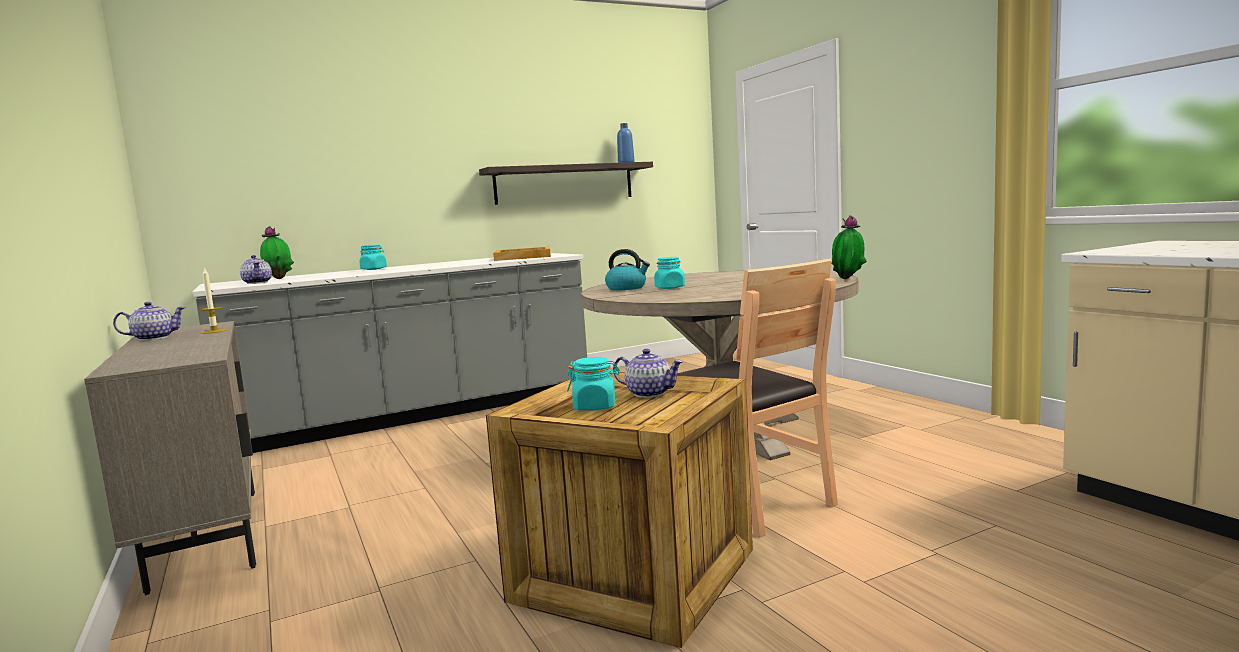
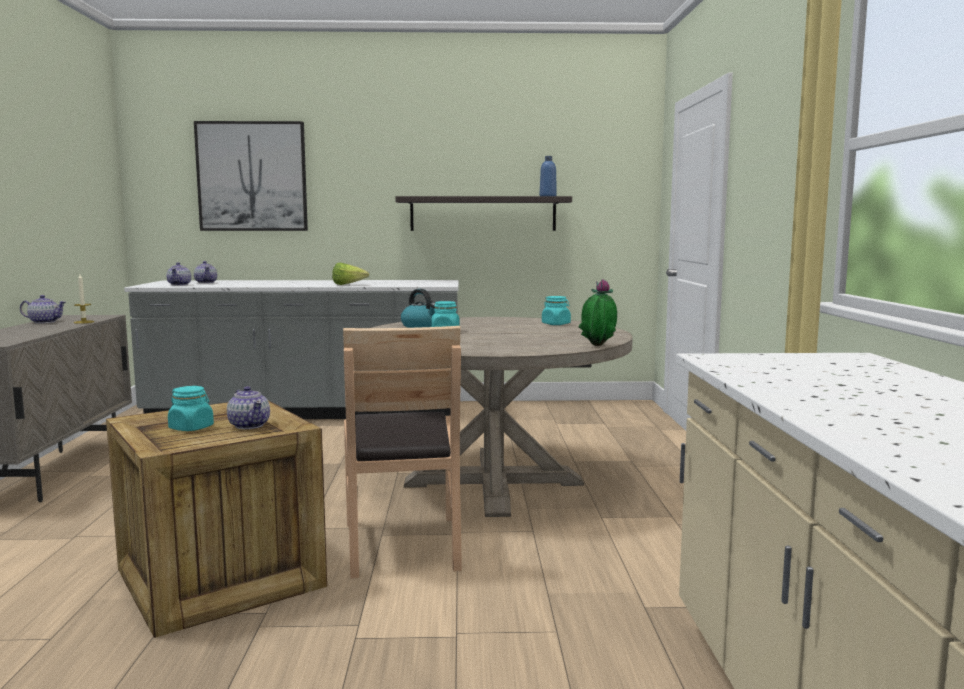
camera: 25 degrees right, 0 degrees up
potted plant [260,226,294,279] -> teapot [194,261,217,283]
turquoise jar [359,244,387,270] -> turquoise jar moved to [542,296,571,325]
beige tray [493,247,551,261] -> none
none -> picture [194,121,308,231]
none -> lettuce [332,263,369,285]

